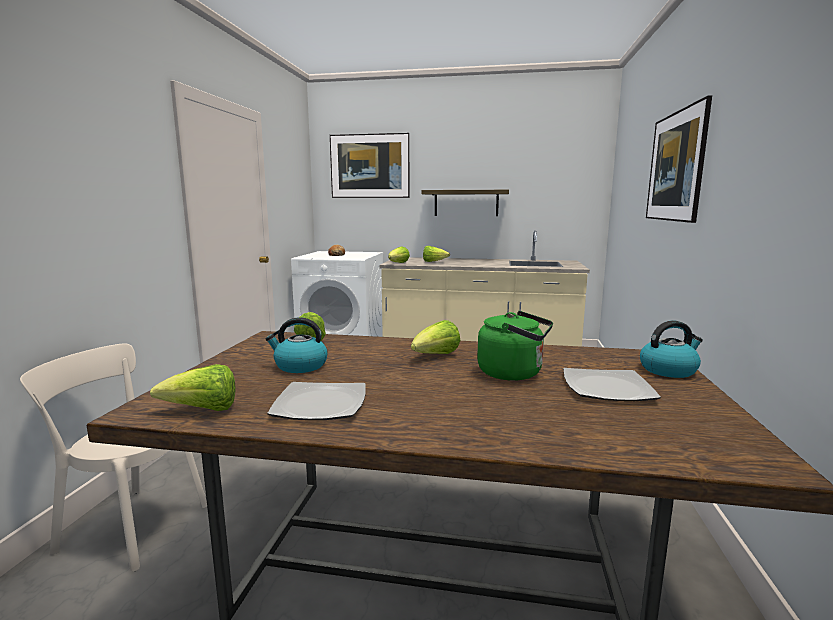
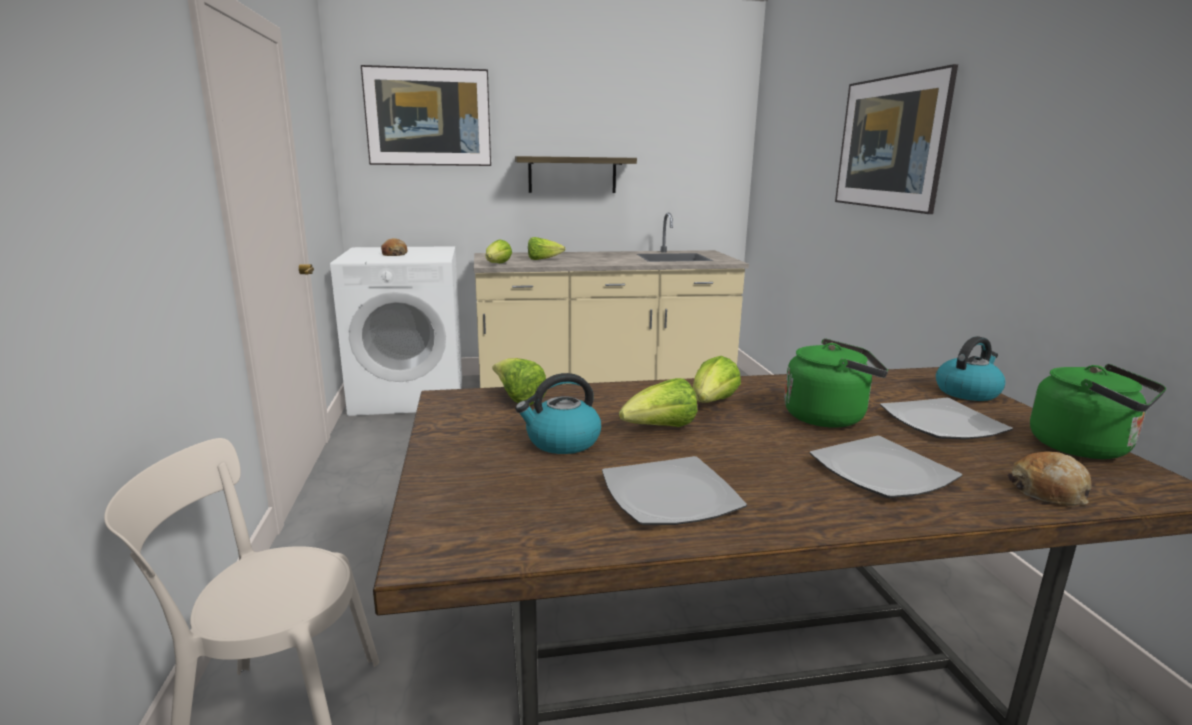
camera: 20 degrees left, 5 degrees up
lettuce [150,364,236,411] -> lettuce moved to [619,378,697,427]
none -> plate [810,436,962,498]
none -> bread [1008,452,1092,506]
none -> green kettle [1030,364,1166,459]

